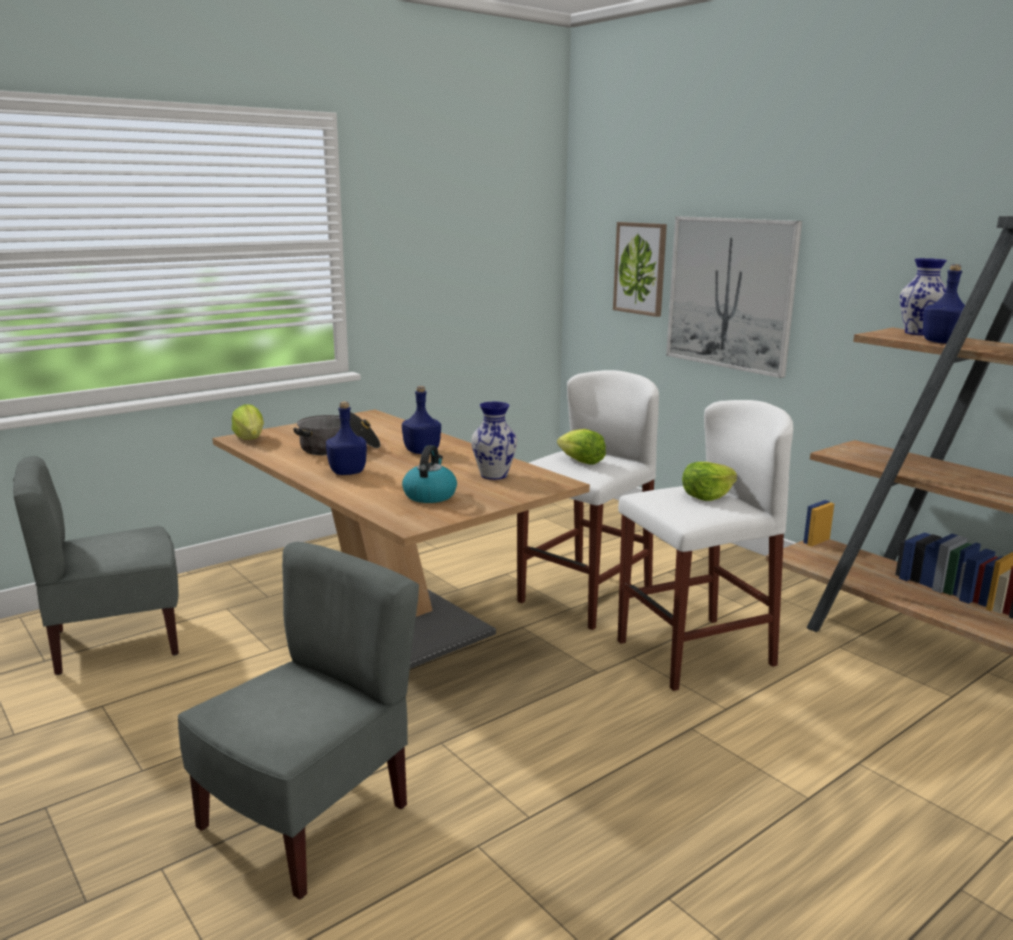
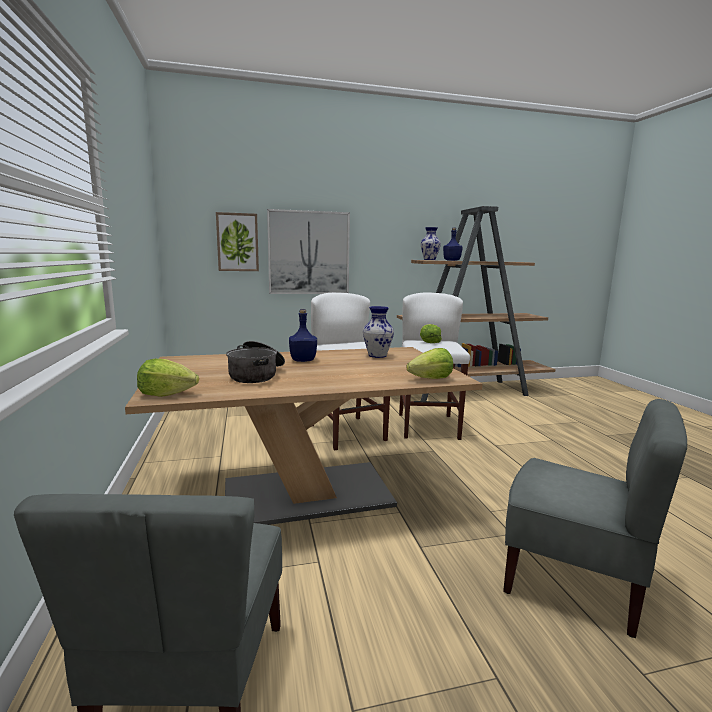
camera: 65 degrees left, 5 degrees down
grey chair [178,542,419,900] -> grey chair turned 150 degrees clockwise [503,399,687,638]
blue bottle [326,401,367,475] -> none
kettle [402,445,457,503] -> none
lettuce [557,429,606,465] -> lettuce moved to [407,348,453,379]

